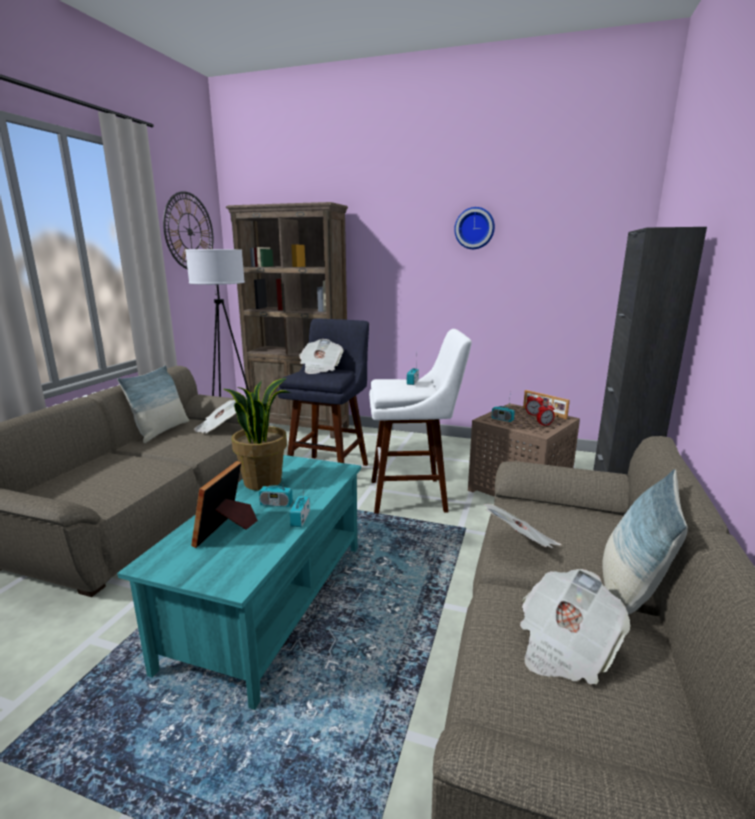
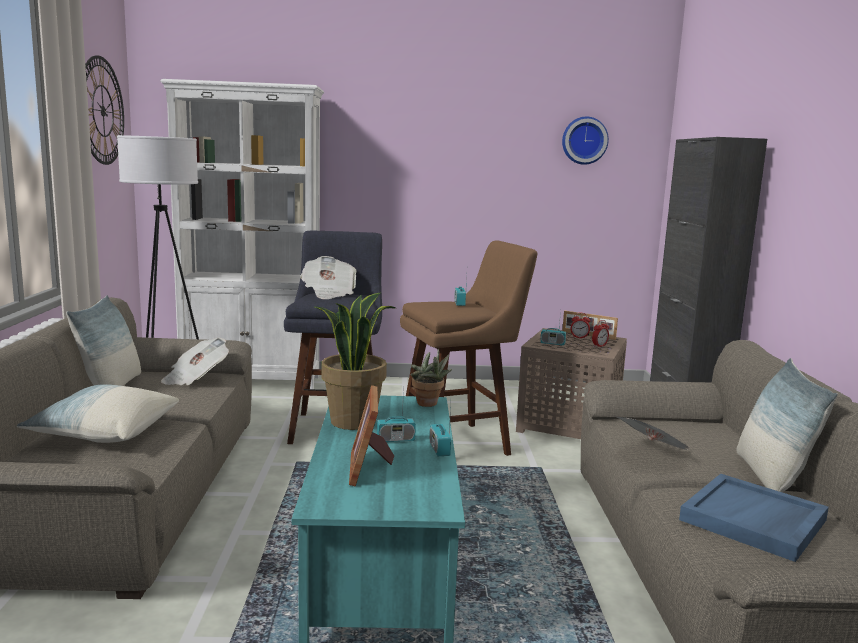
camera: 20 degrees left, 5 degrees down
brown bookcase [226,202,349,439] -> white bookcase [160,79,324,389]
white stool [369,329,472,514] -> brown stool [400,240,537,456]
wall clock [454,207,495,249] -> wall clock moved to [562,117,609,165]
newspaper [520,569,631,684] -> blue tray [679,474,829,562]
none -> pillow [17,384,179,443]
none -> potted plant [410,348,452,407]

